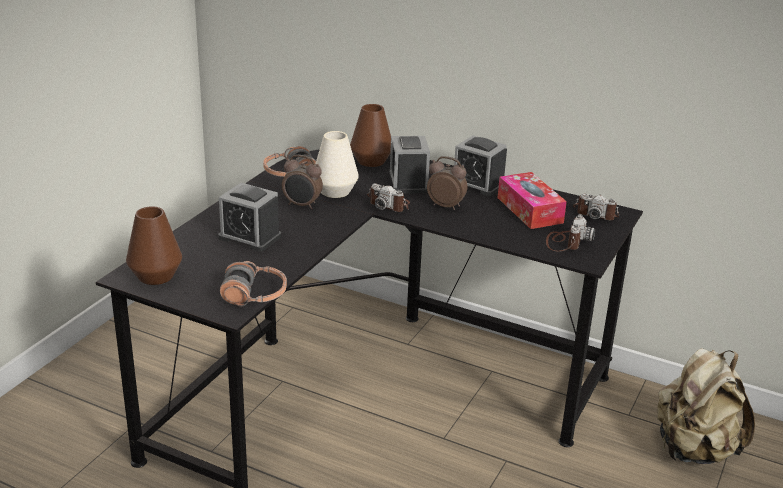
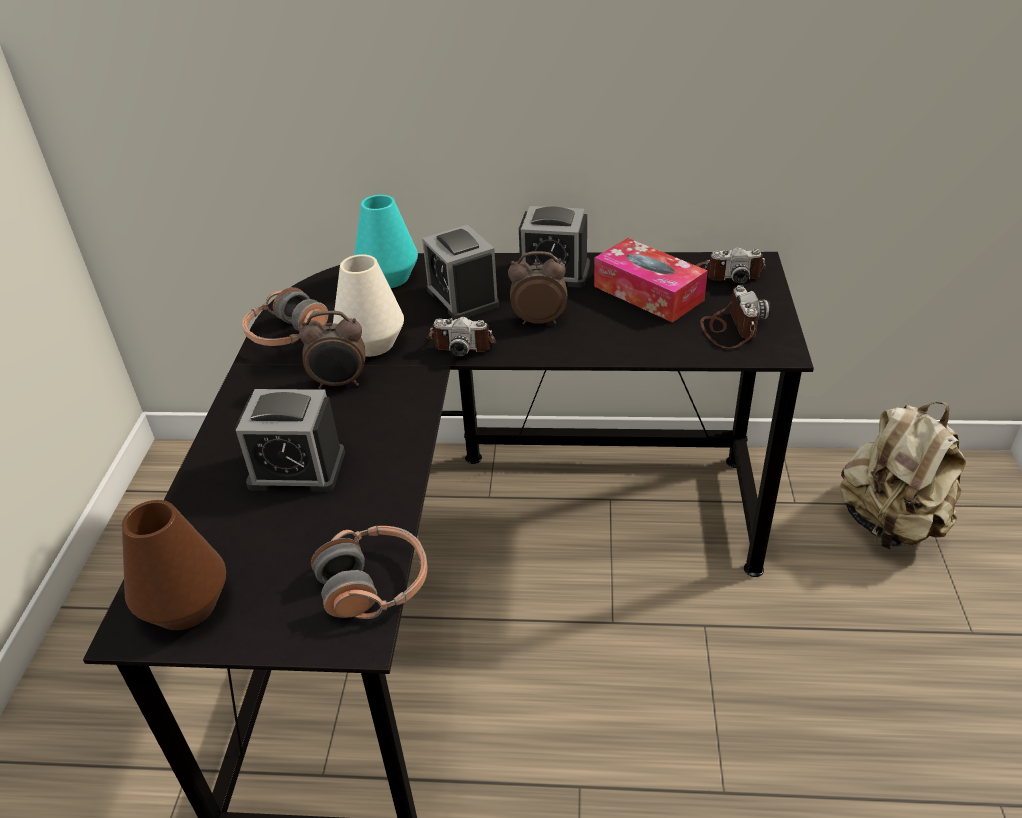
camera: 20 degrees left, 10 degrees up
brown vase [350,104,391,167] -> turquoise vase [354,195,418,288]

